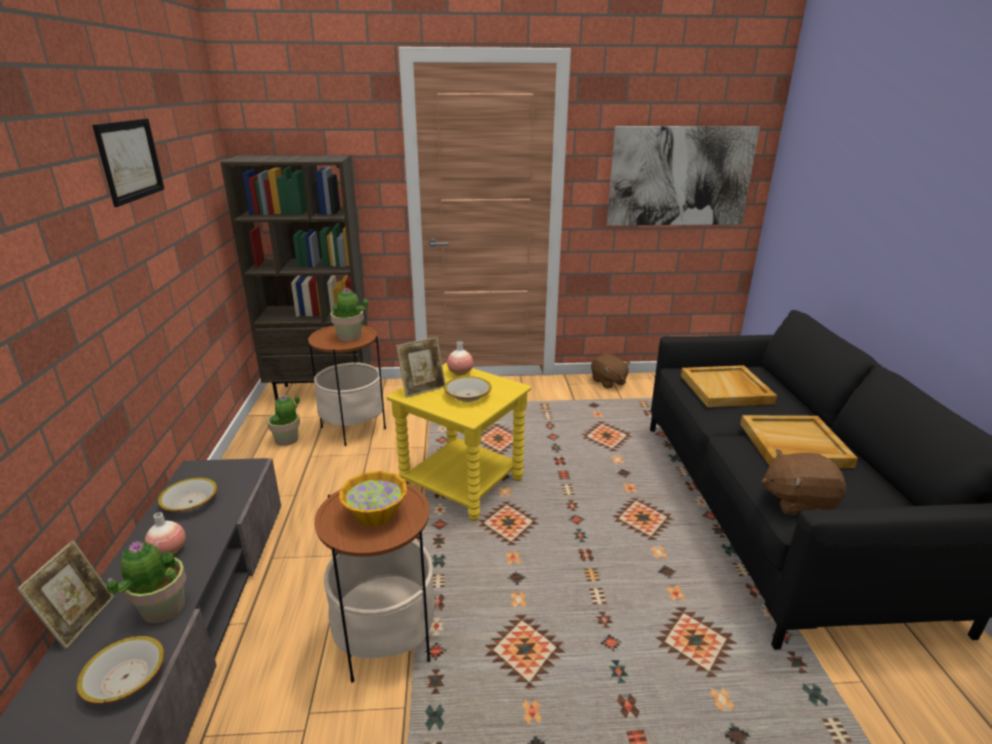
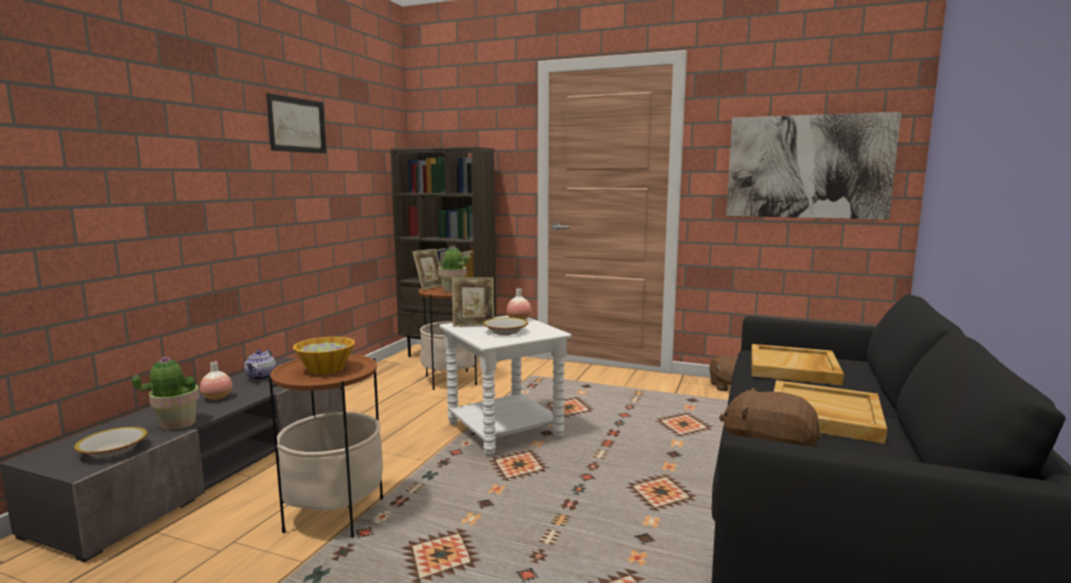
camera: 25 degrees right, 15 degrees down
picture frame [17,540,114,649] -> picture frame moved to [412,249,442,290]
bowl [158,478,217,512] -> teapot [244,350,276,381]
potted plant [267,395,300,446] -> none
yellow side table [387,363,531,521] -> white side table [439,316,571,457]

